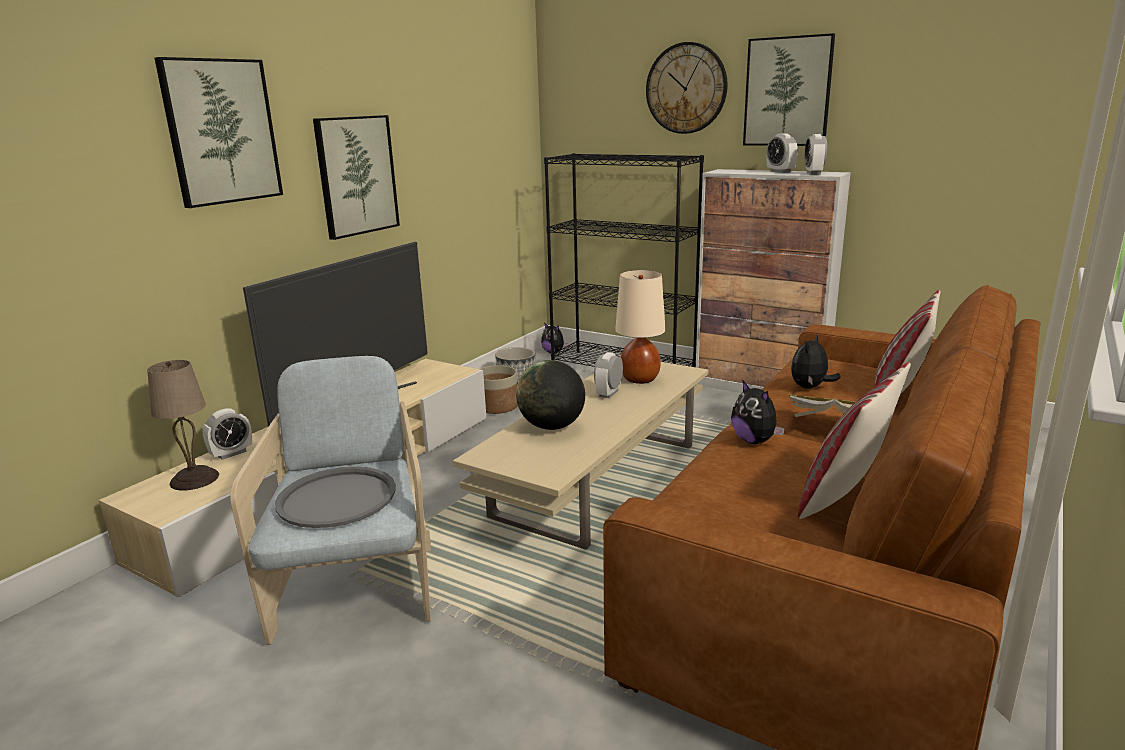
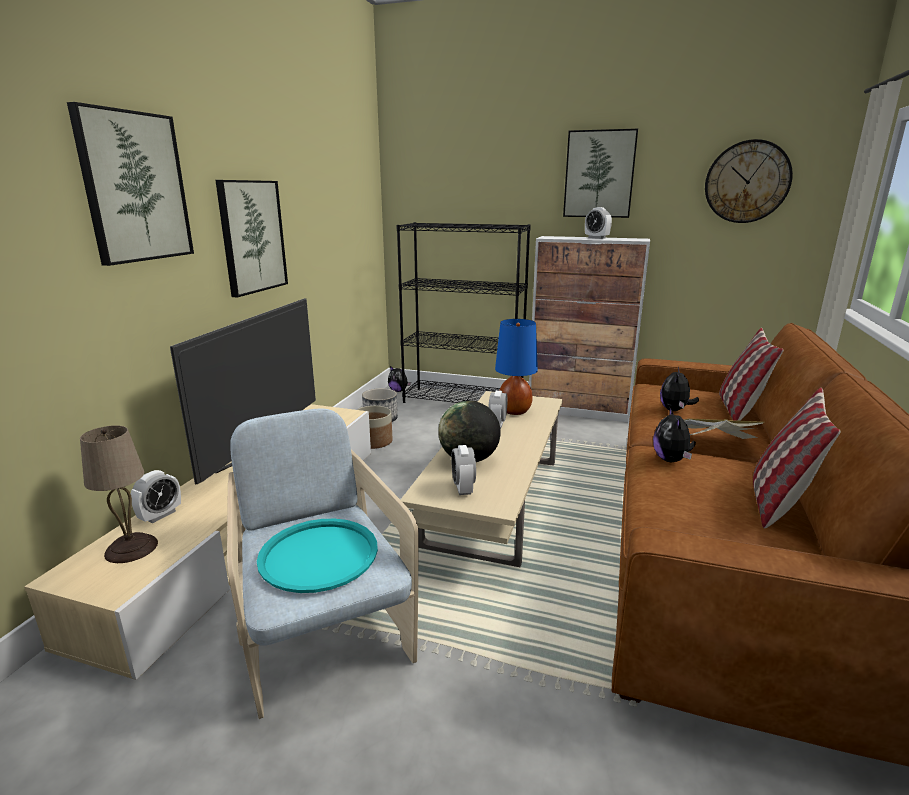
camera: 15 degrees left, 0 degrees up
grey tray [275,466,396,528] -> turquoise tray [257,519,378,593]
beige table lamp [615,270,666,384] -> blue table lamp [495,319,538,415]
wall clock [646,42,728,134] -> wall clock moved to [705,139,793,223]
plush toy [731,381,785,444] -> plush toy turned 45 degrees clockwise [653,407,696,462]
alarm clock [804,134,827,175] -> alarm clock moved to [451,445,476,495]

